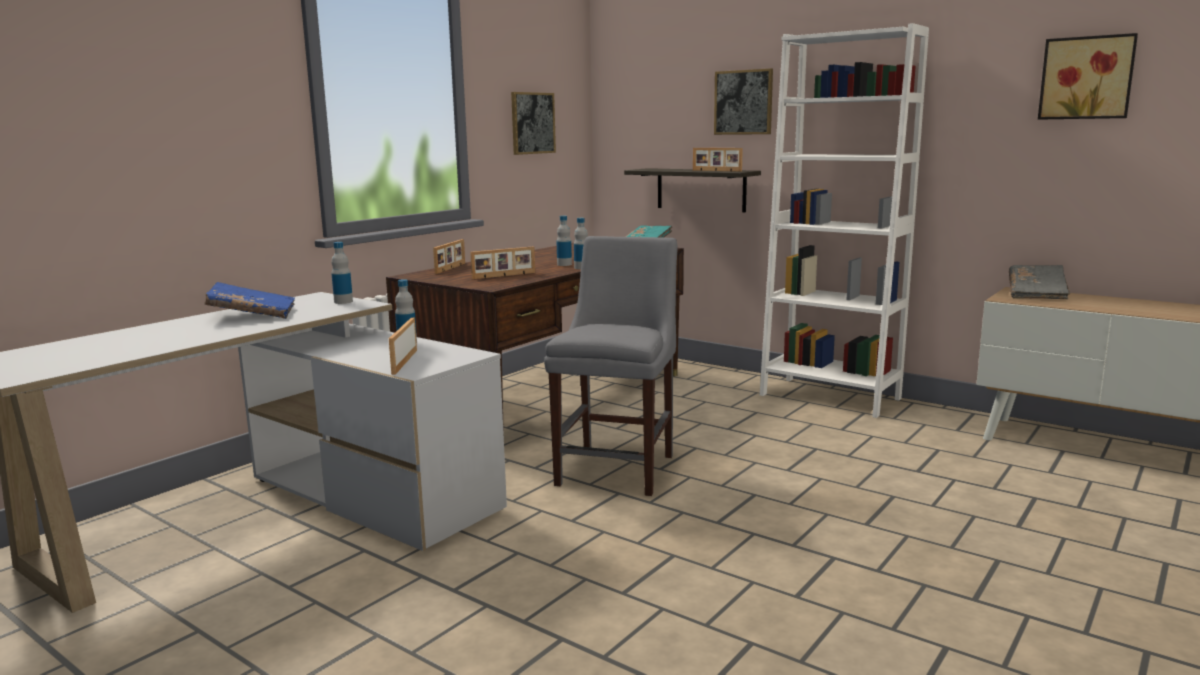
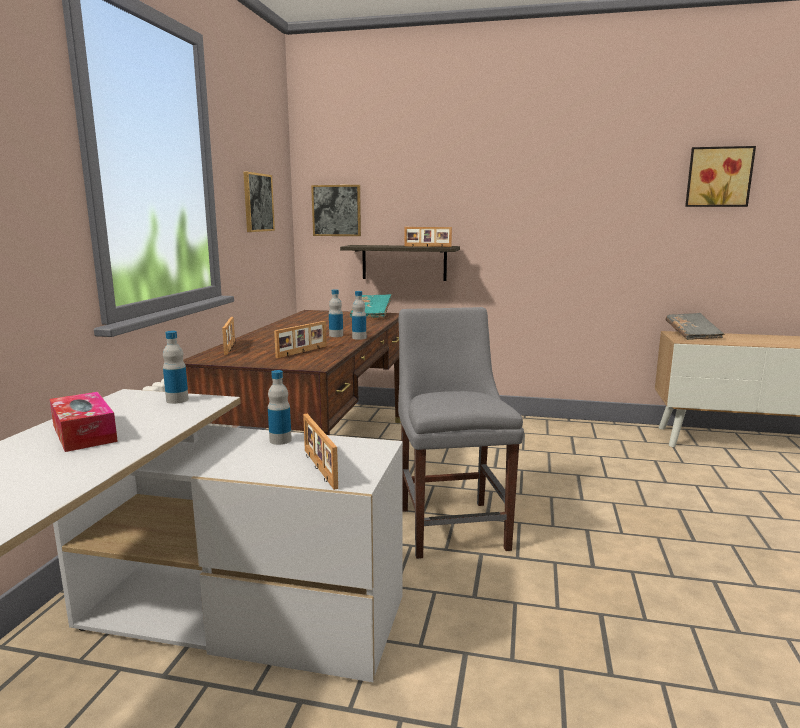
camera: 25 degrees left, 0 degrees up
blue book [204,282,295,319] -> tissue box [50,392,118,452]
picture [714,68,773,135] -> picture moved to [311,185,361,236]
white bookcase [760,23,929,418] -> none

